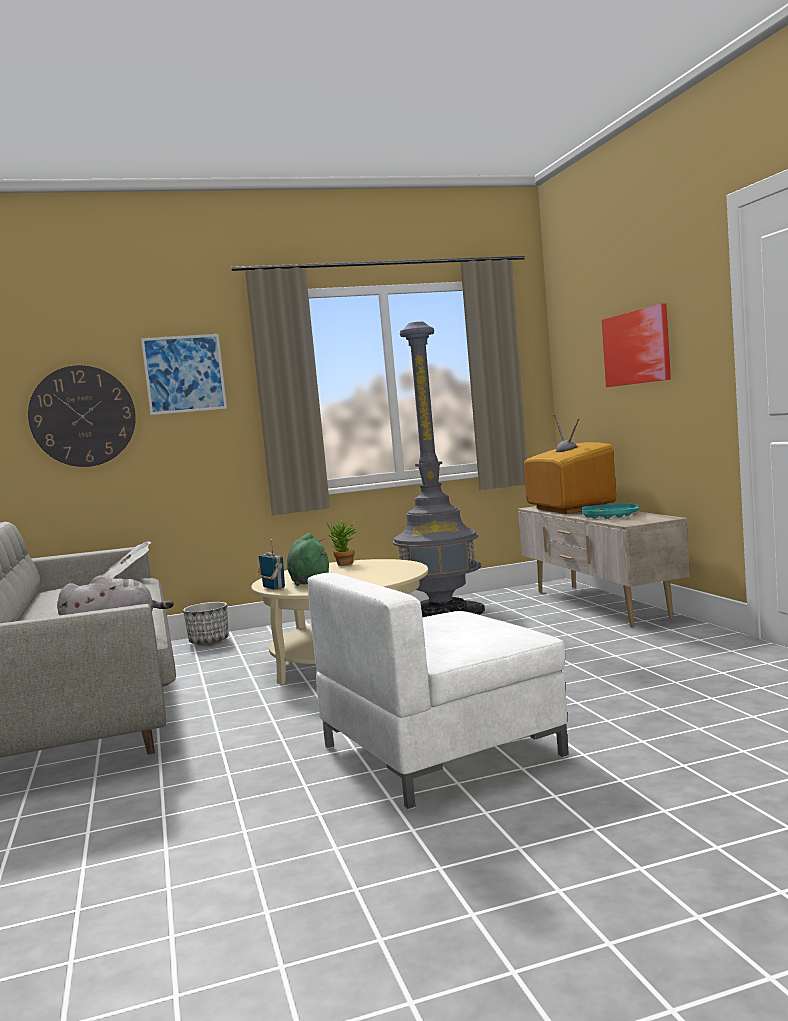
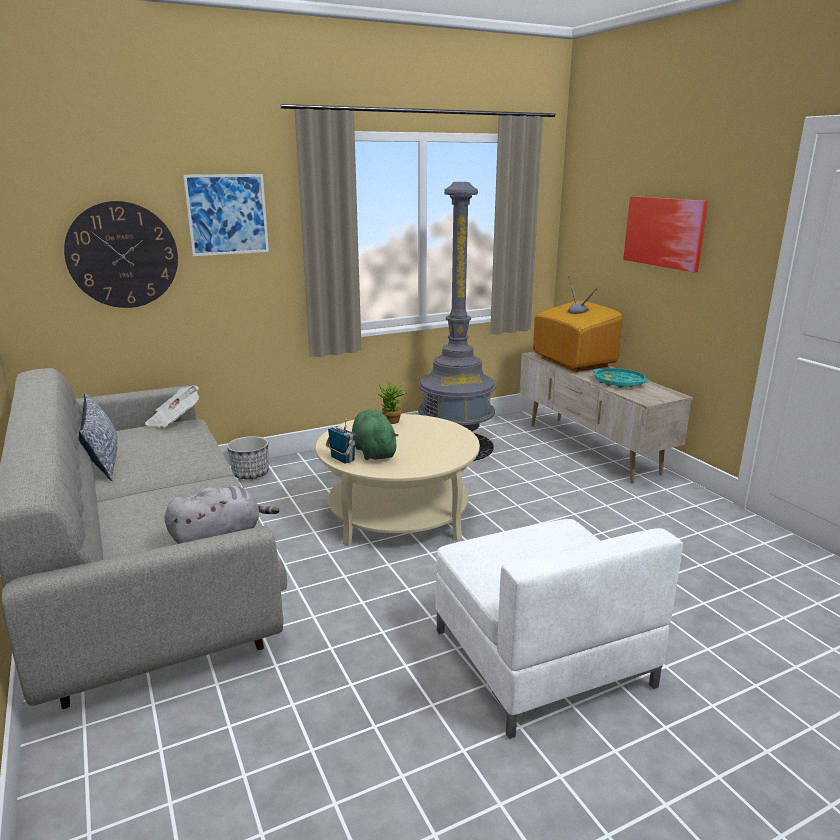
camera: 10 degrees left, 15 degrees up
white armchair [308,573,569,810] -> white armchair turned 75 degrees counterclockwise [435,519,683,740]
none -> pillow [79,393,117,481]

